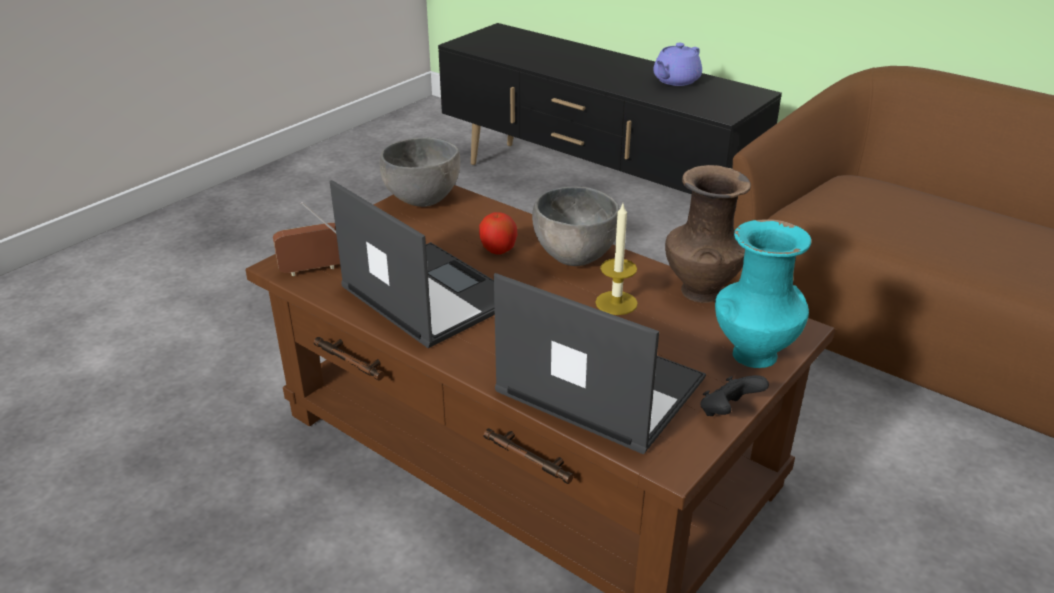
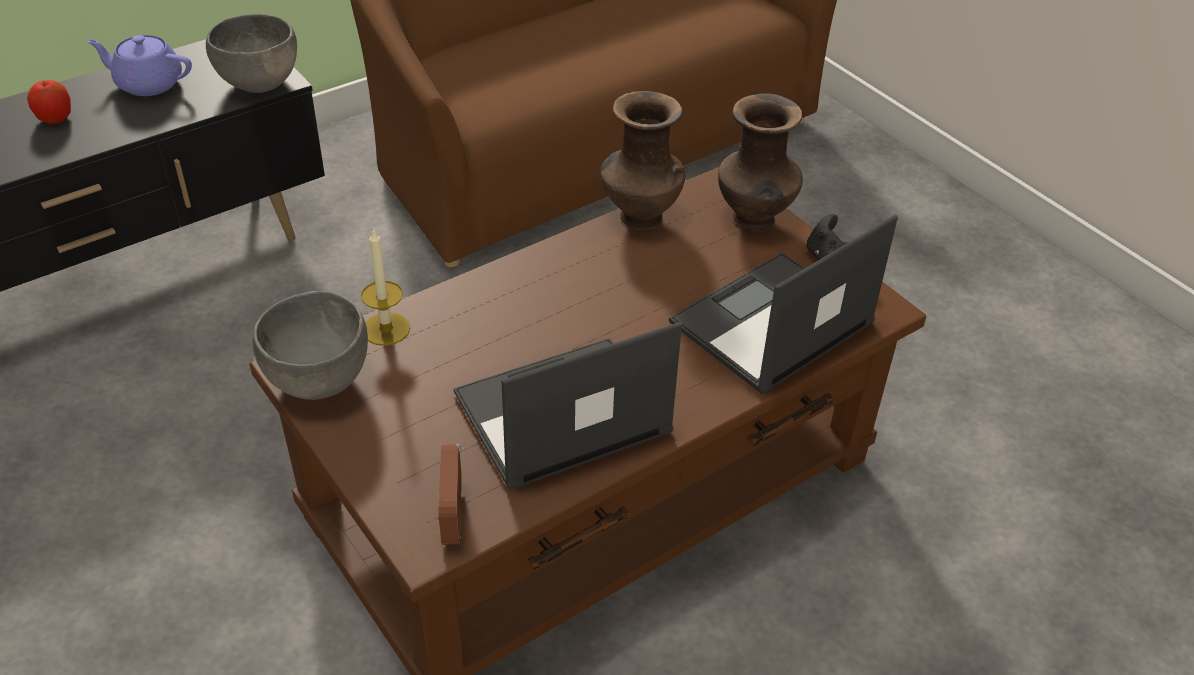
camera: 75 degrees left, 10 degrees up
apple [479,212,518,255] -> apple moved to [27,80,71,124]
grey bowl [532,187,620,266] -> grey bowl moved to [206,14,297,93]
candle [595,204,638,315] -> candle moved to [361,229,410,346]
purple teapot [653,43,702,86] -> purple teapot turned 135 degrees clockwise [86,35,192,96]
turquoise vase [715,219,811,368] -> brown vase [718,93,803,232]

